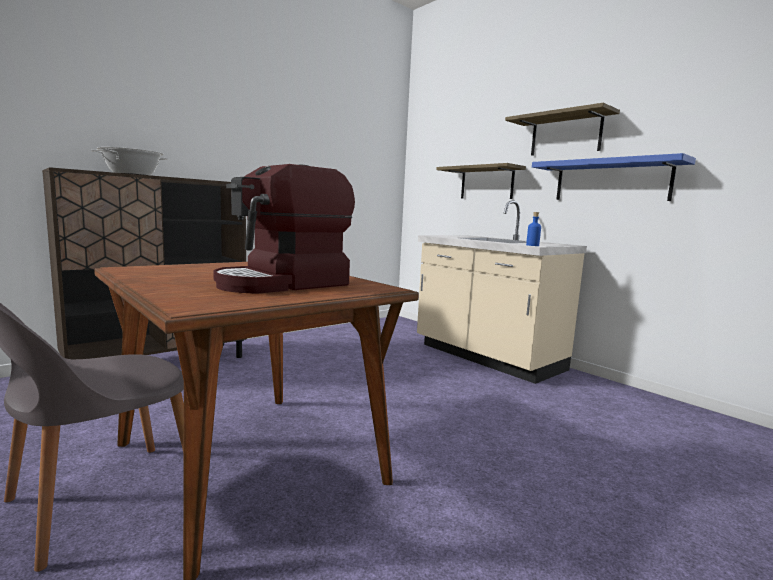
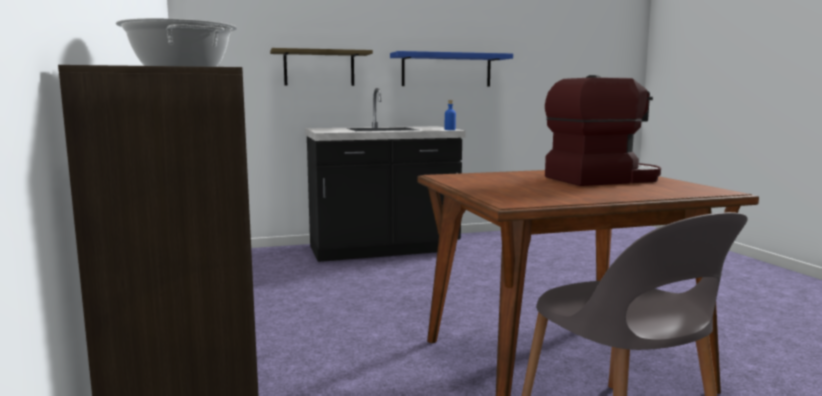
camera: 65 degrees left, 0 degrees up
coffee machine [213,164,355,294] -> coffee machine turned 90 degrees counterclockwise [545,75,661,186]
beige counter [417,200,587,384] -> black counter [305,88,466,262]
shelf [505,103,620,156] -> none

